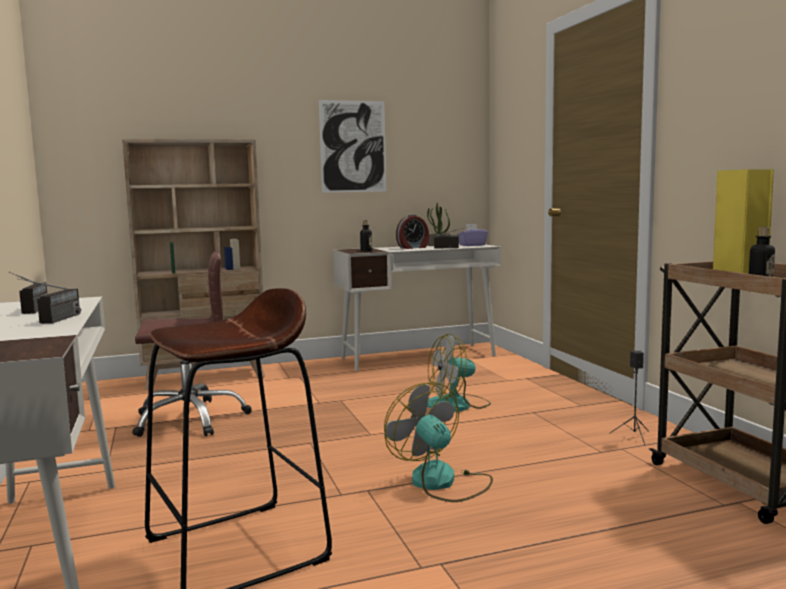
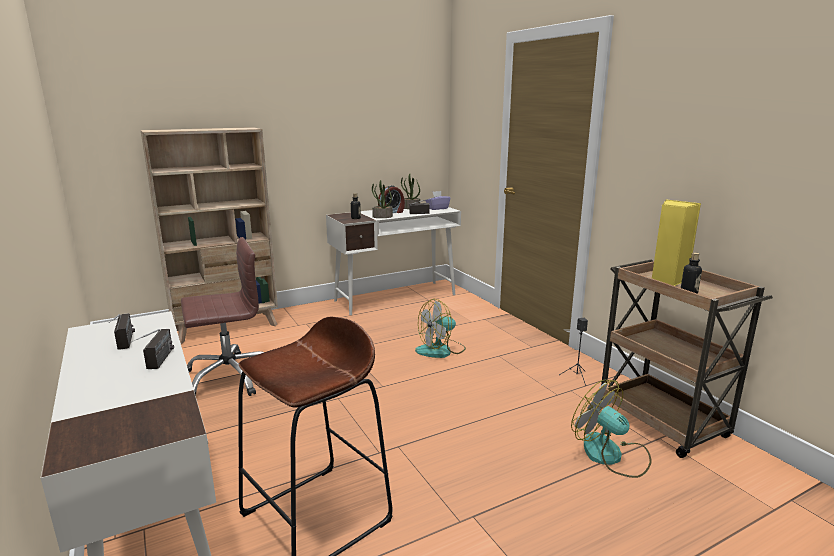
camera: 10 degrees left, 10 degrees up
picture [319,100,386,193] -> none
fan [384,382,493,502] -> fan moved to [571,380,651,478]
none -> potted plant [372,180,393,218]

